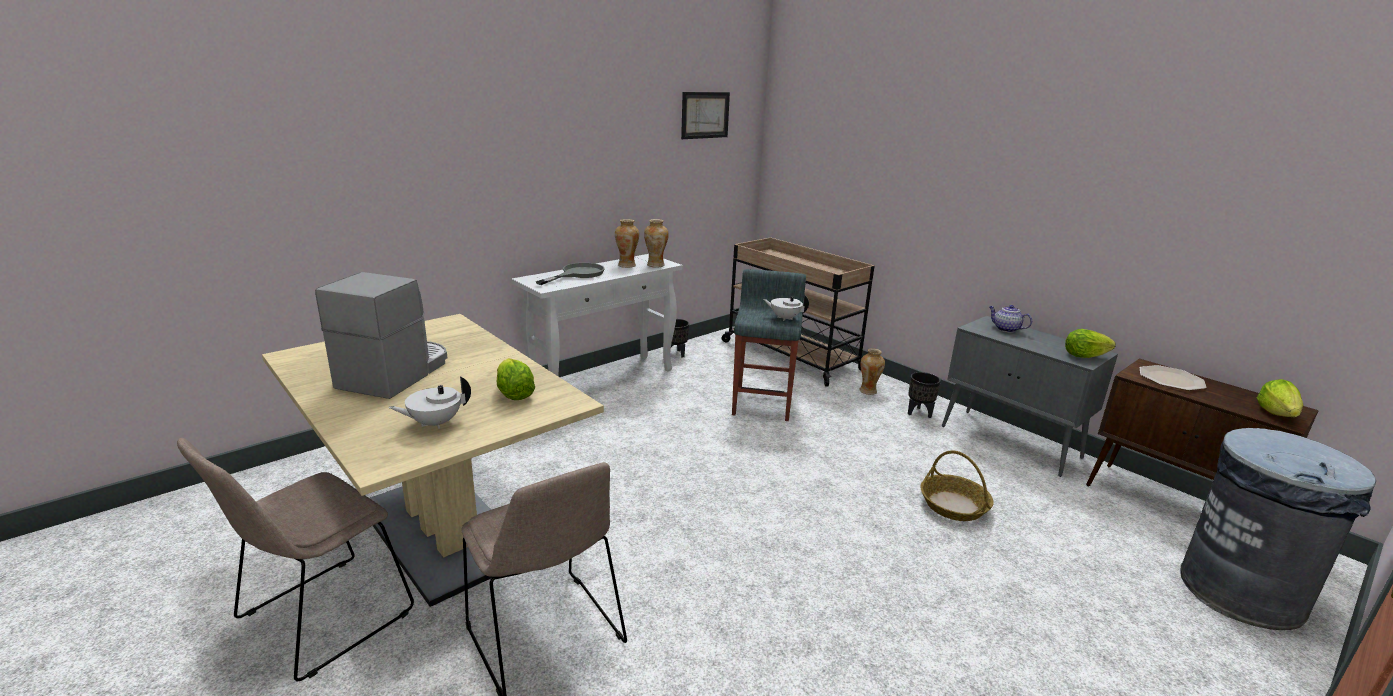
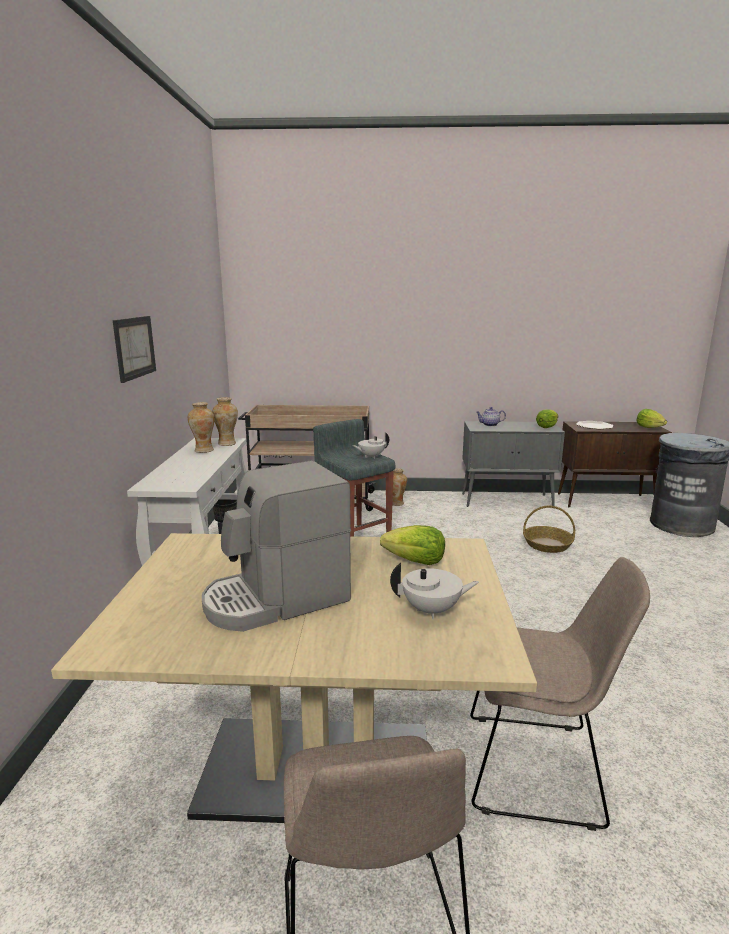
camera: 45 degrees left, 5 degrees down
coffee machine [315,272,447,399] -> coffee machine turned 90 degrees counterclockwise [202,461,351,632]
white teapot [389,376,471,429] -> white teapot turned 105 degrees counterclockwise [390,563,479,619]
grey frying pan [536,263,604,285] -> none
picture [681,92,730,139] -> picture moved to [113,316,156,383]
black planter [908,372,941,418] -> none

